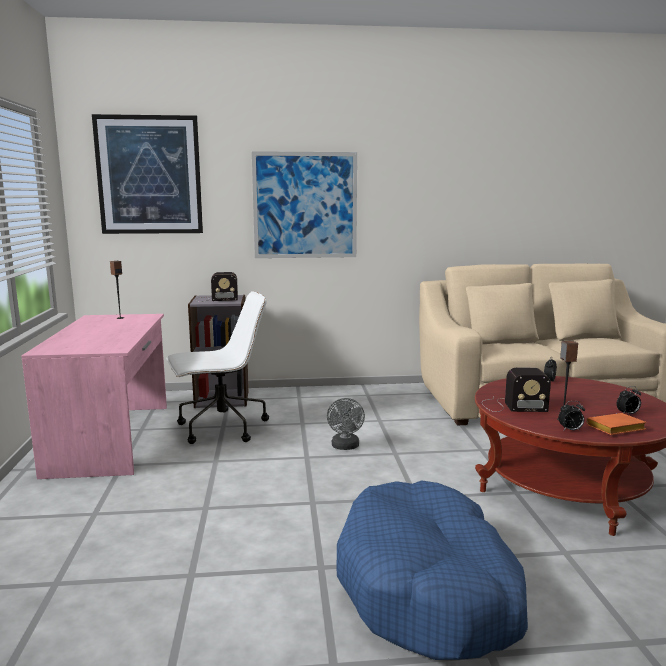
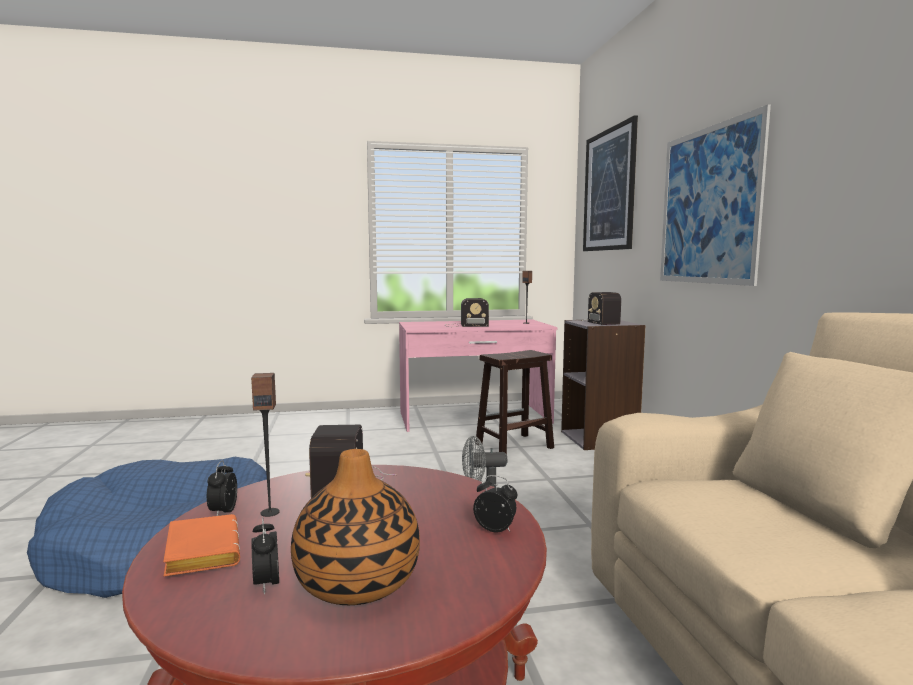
camera: 85 degrees right, 5 degrees down
white office chair [166,291,269,444] -> brown stool [475,350,554,454]
none -> vase [291,449,420,605]
none -> radio [445,298,489,327]

